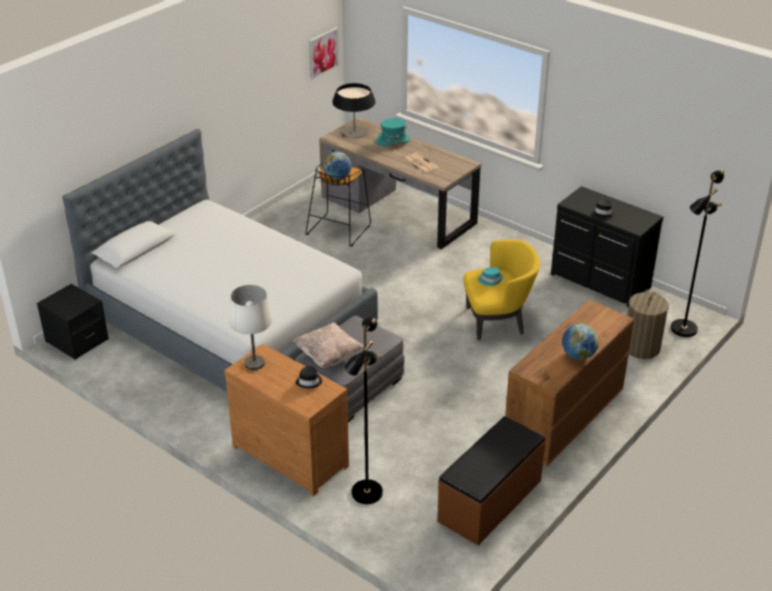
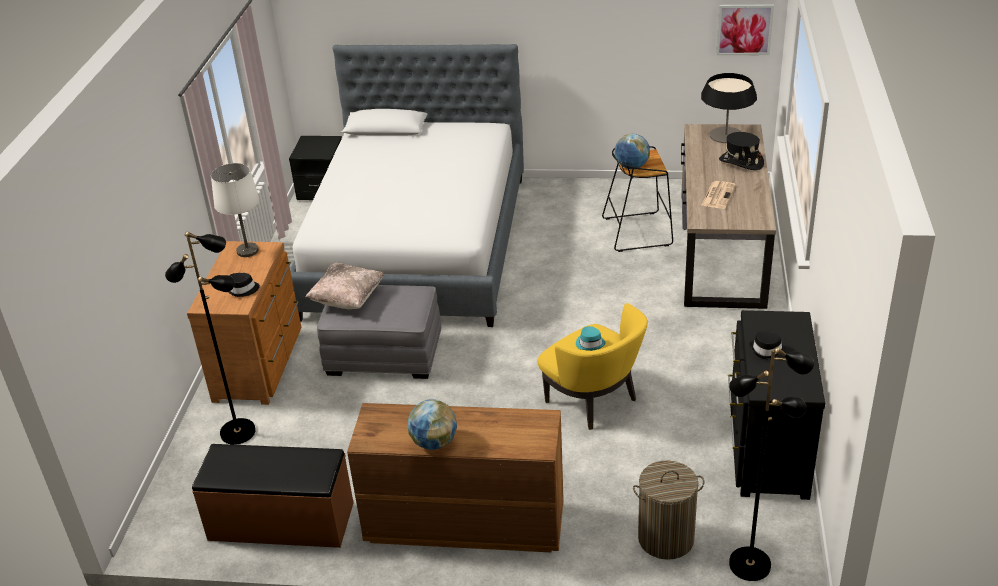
camera: 60 degrees right, 0 degrees up
turquoise hat [376,118,411,146] -> black hat [719,132,764,170]

